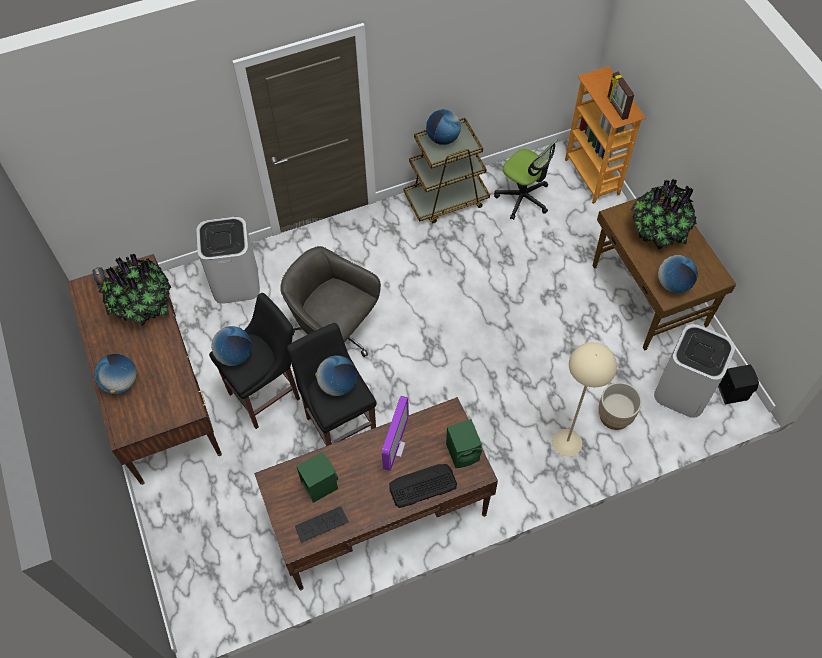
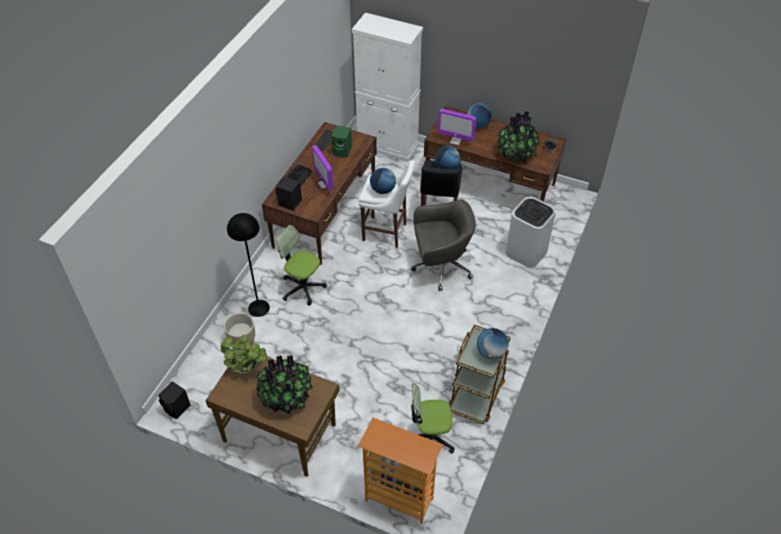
camera: 135 degrees right, 10 degrees down
black stool [287,323,377,446] -> white stool [358,160,415,248]
green speaker [446,419,482,468] -> black speaker [275,176,302,211]
beige floor lamp [552,342,617,457] -> black floor lamp [227,213,270,317]
picture frame [607,71,634,120] -> none
white trash can [654,324,735,418] -> none
globe [658,255,698,293] -> potted plant [220,335,267,374]
none -> office chair [276,225,327,306]
none -> white cabinet [352,13,423,162]
none -> monitor [438,109,476,145]

